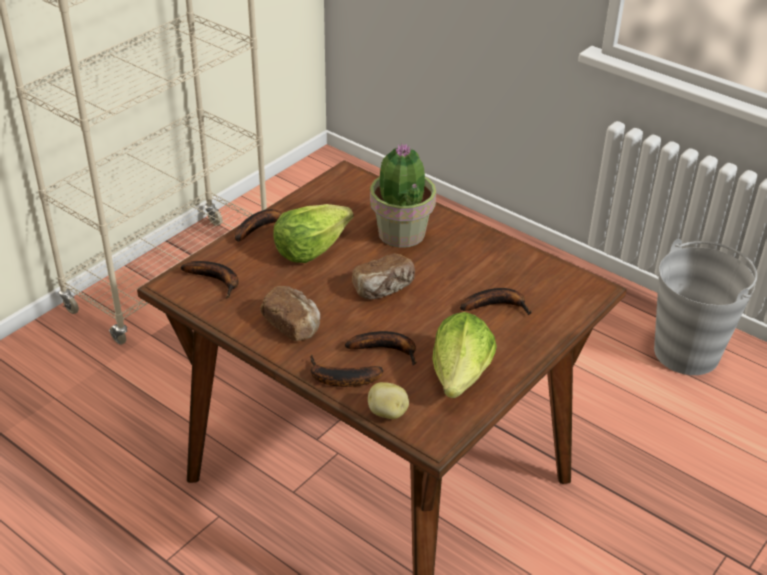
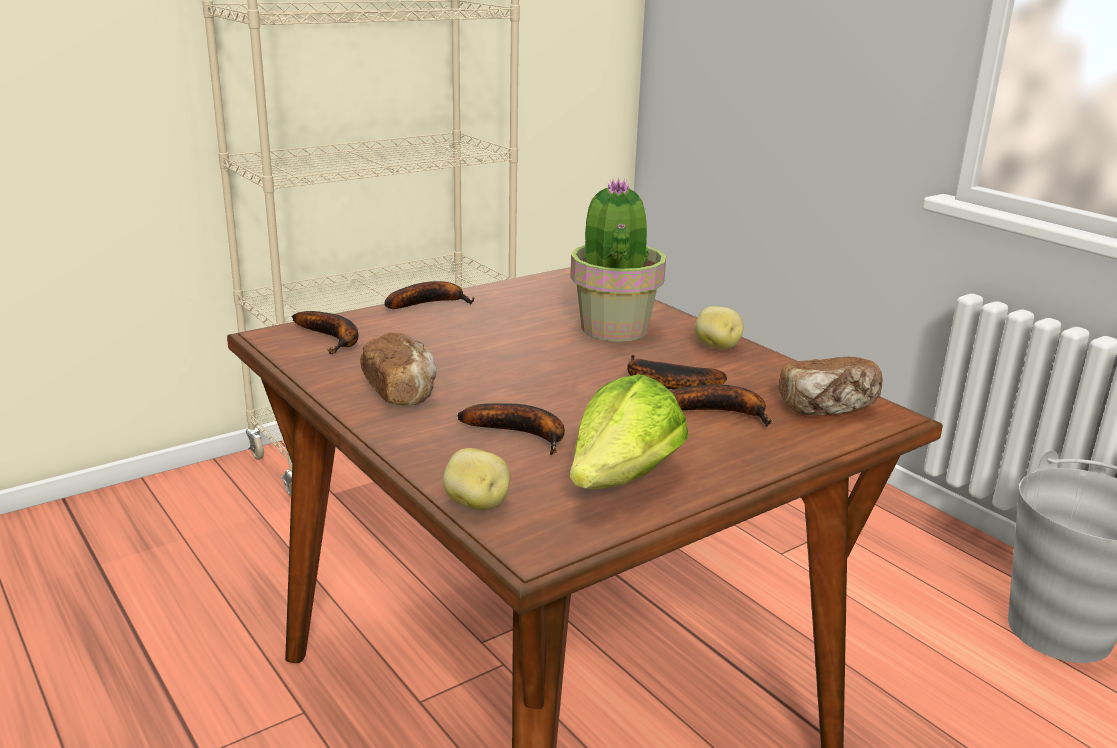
camera: 15 degrees right, 15 degrees down
lettuce [273,204,354,263] -> none
banana [310,355,383,387] -> banana moved to [627,354,727,389]
bread [352,254,415,299] -> bread moved to [778,357,883,416]
none -> potato [695,306,744,349]

